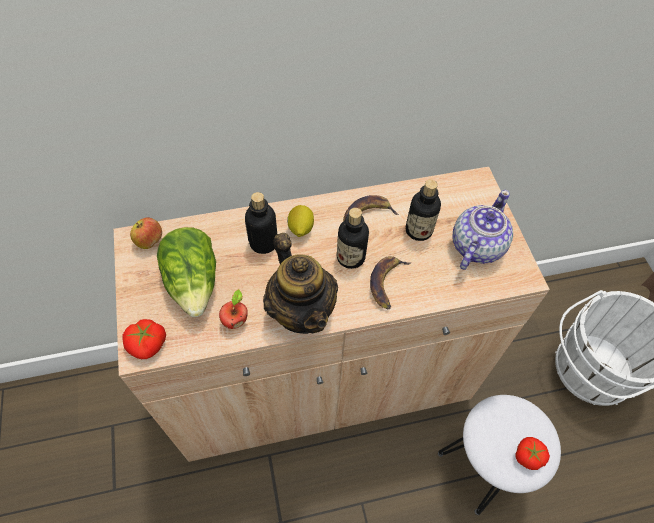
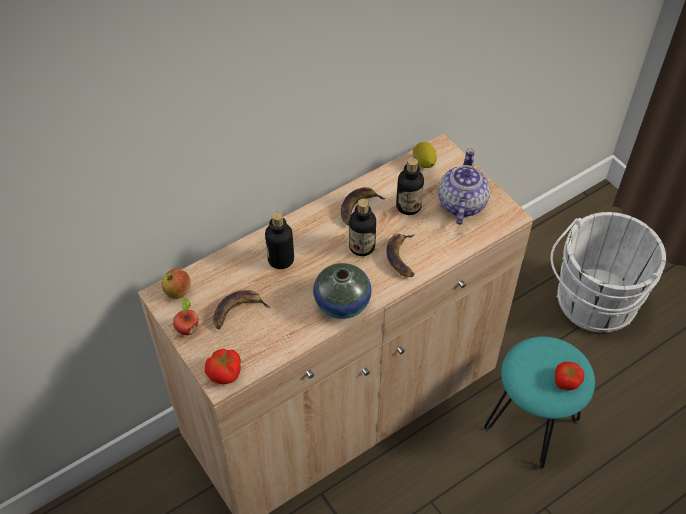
camera: 20 degrees left, 5 degrees down
lettuce [157,227,216,317] -> banana [213,290,270,329]
apple [219,289,248,329] -> apple moved to [173,298,198,335]
teapot [263,233,338,334] -> vase [313,263,372,319]
lemon [287,205,314,237] -> lemon moved to [413,142,436,168]
white stool [438,395,561,515] -> turquoise stool [484,336,595,470]

